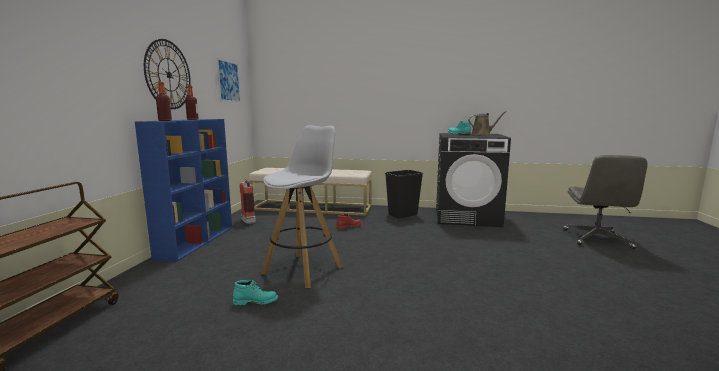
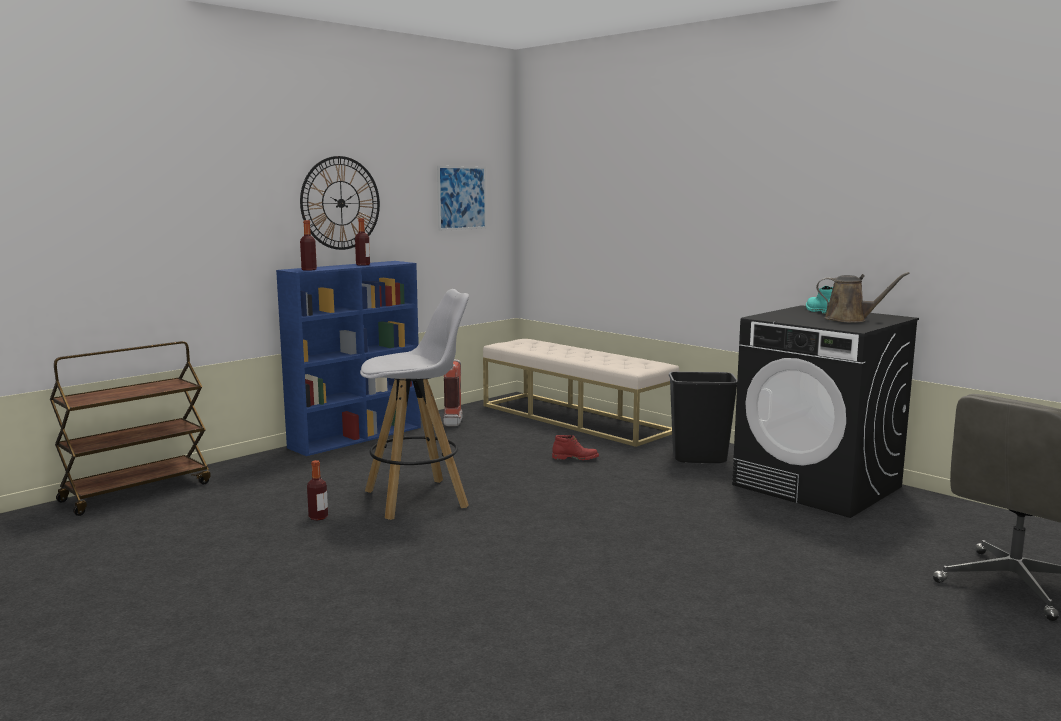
camera: 35 degrees right, 0 degrees up
turquoise boot [233,280,278,305] -> bottle [307,460,328,521]

